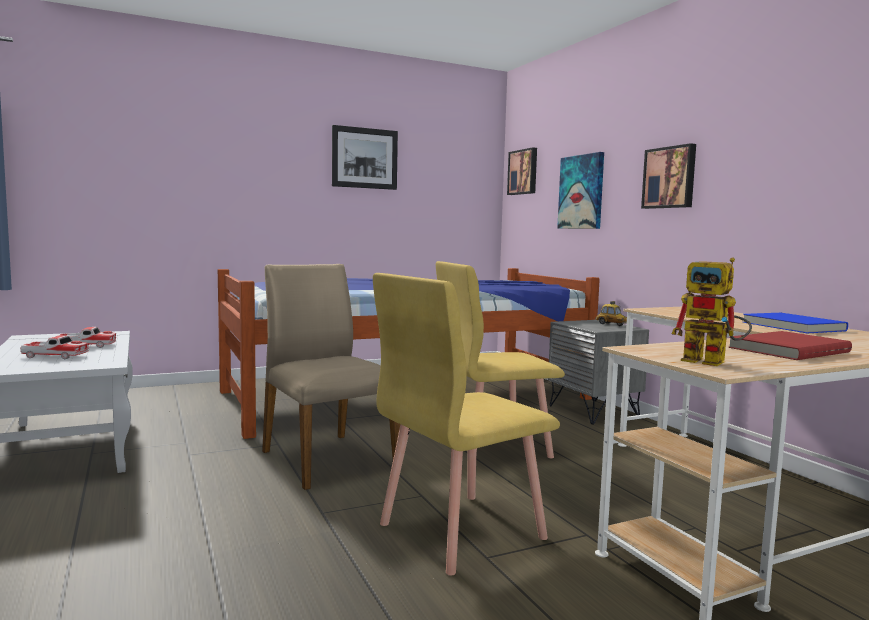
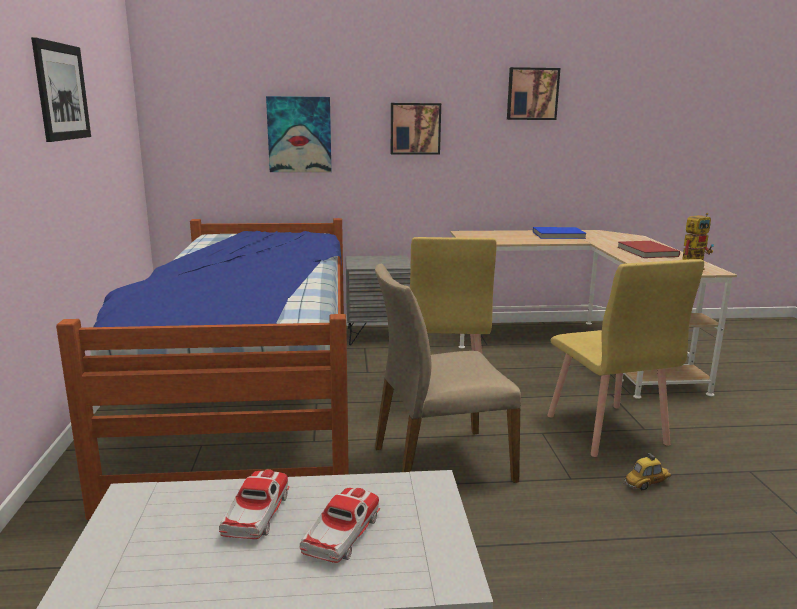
camera: 70 degrees left, 10 degrees up
picture [507,147,537,195] -> picture moved to [507,67,560,120]
toy car [595,301,627,326] -> toy car moved to [623,453,671,491]

